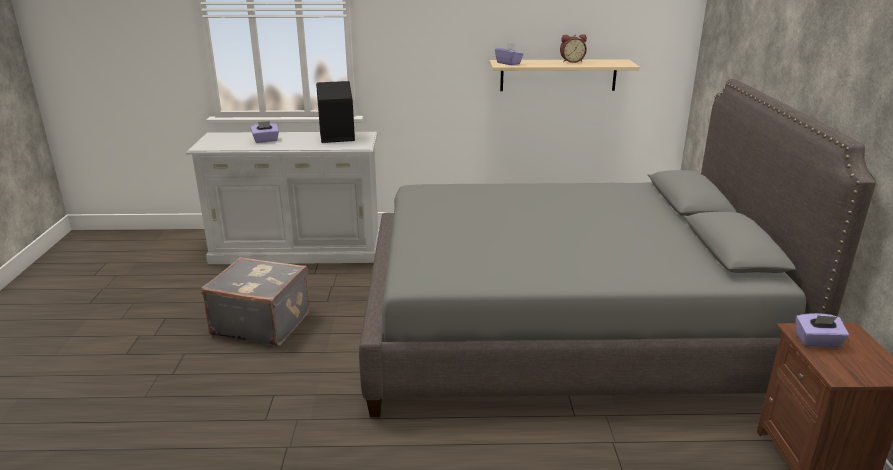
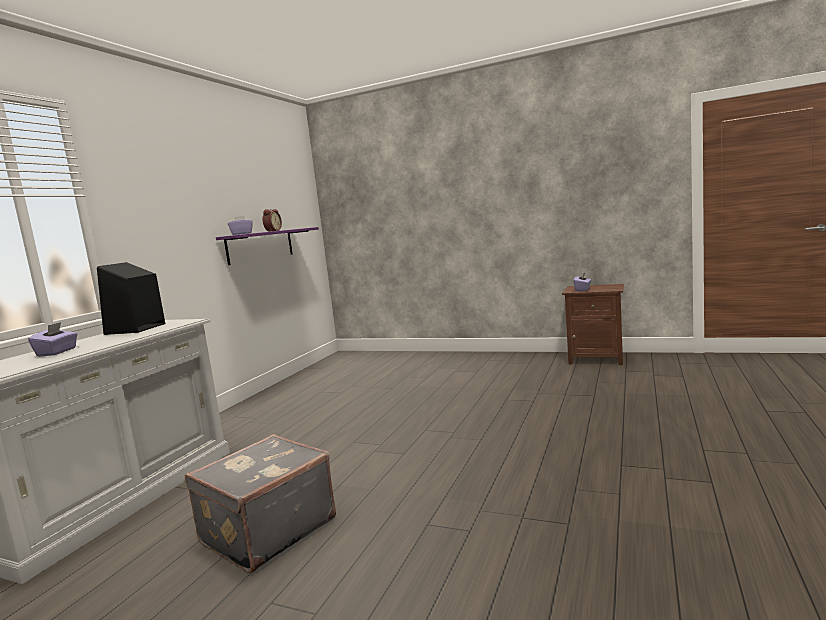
camera: 65 degrees left, 15 degrees down
grey bed [359,79,876,417] -> none
beige shelf [489,59,640,91] -> purple shelf [216,227,319,265]

